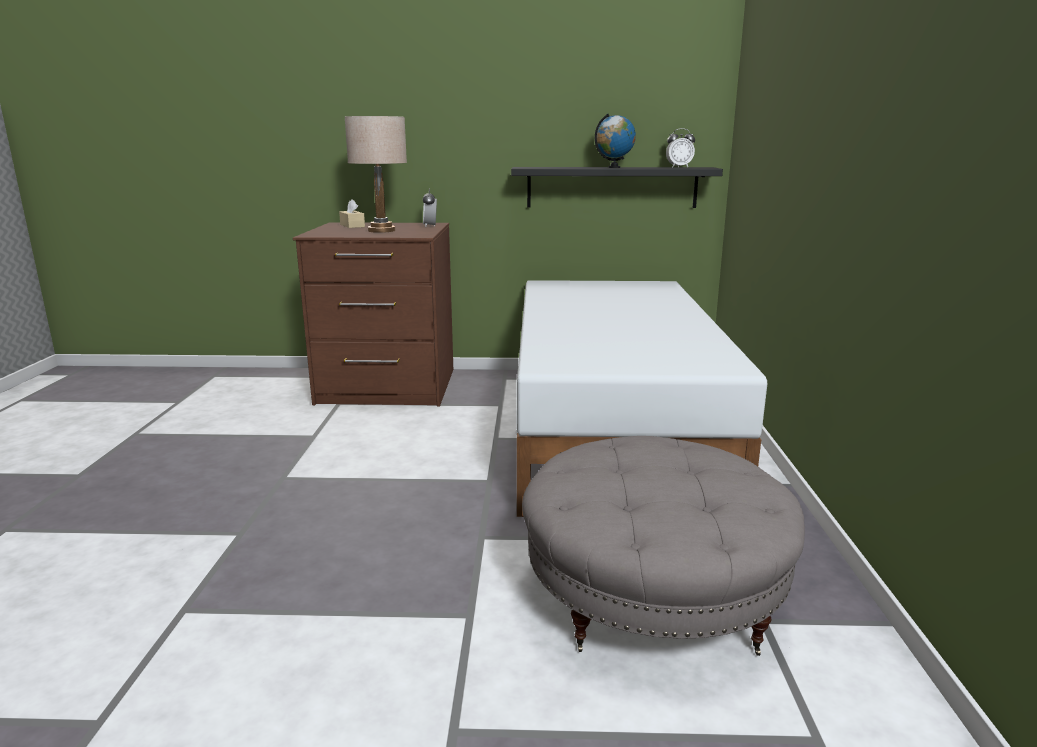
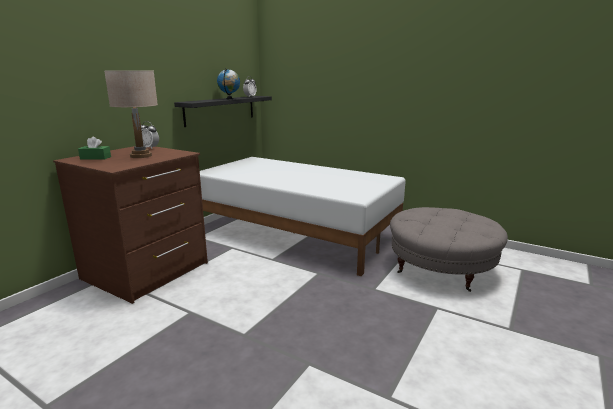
camera: 60 degrees left, 0 degrees up
beige tissue box [339,199,365,228] -> green tissue box [78,137,111,160]

